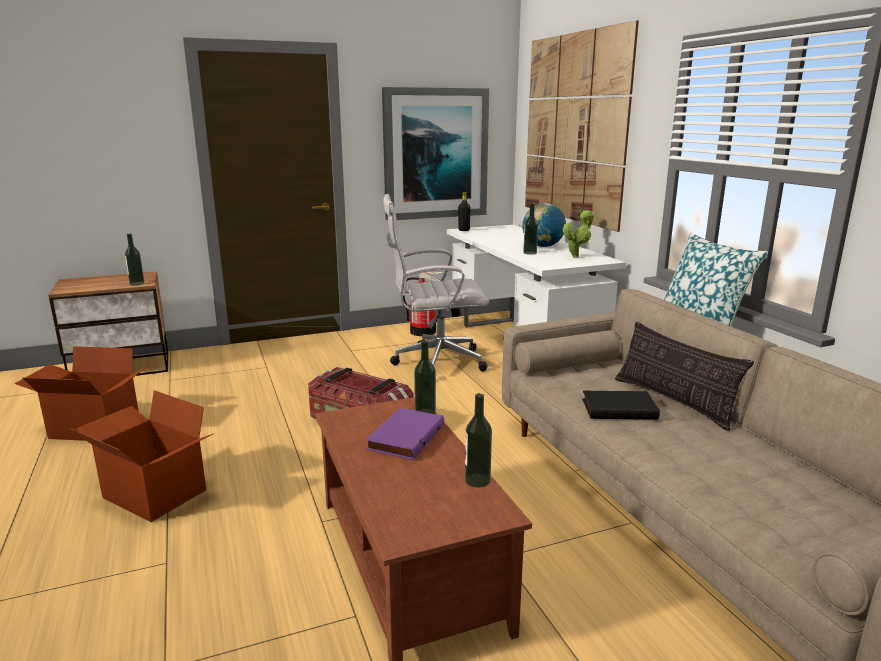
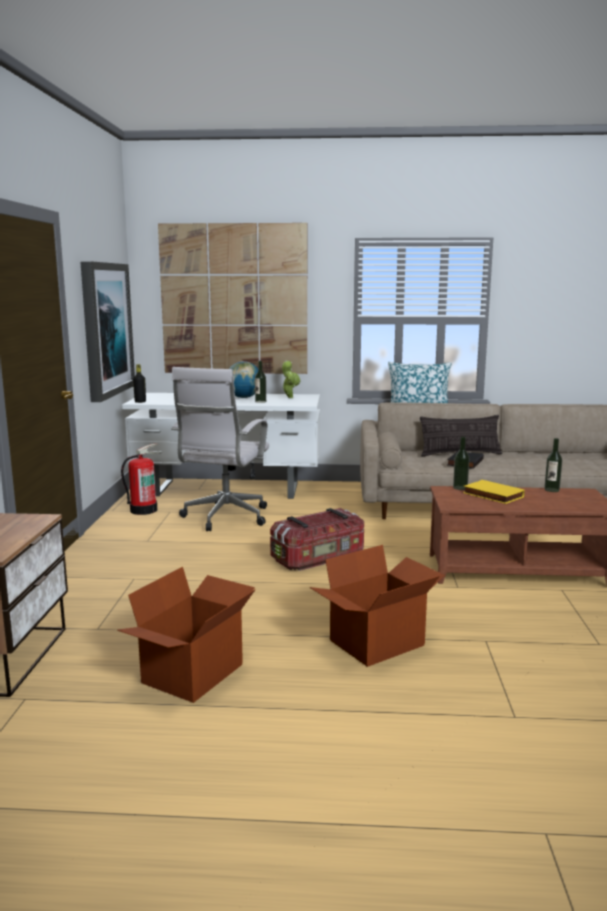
camera: 65 degrees left, 5 degrees down
bottle [125,234,144,286] -> none
purple book [366,408,444,460] -> yellow book [463,480,525,504]

